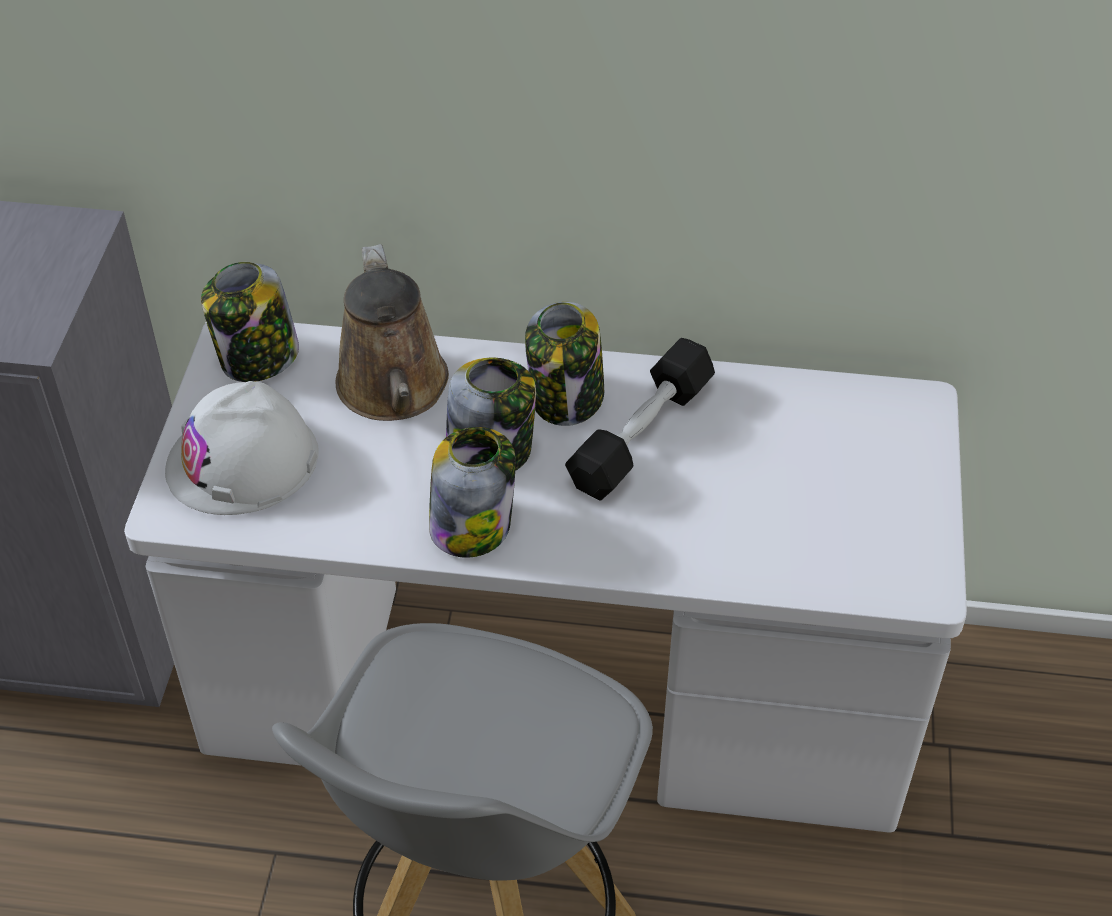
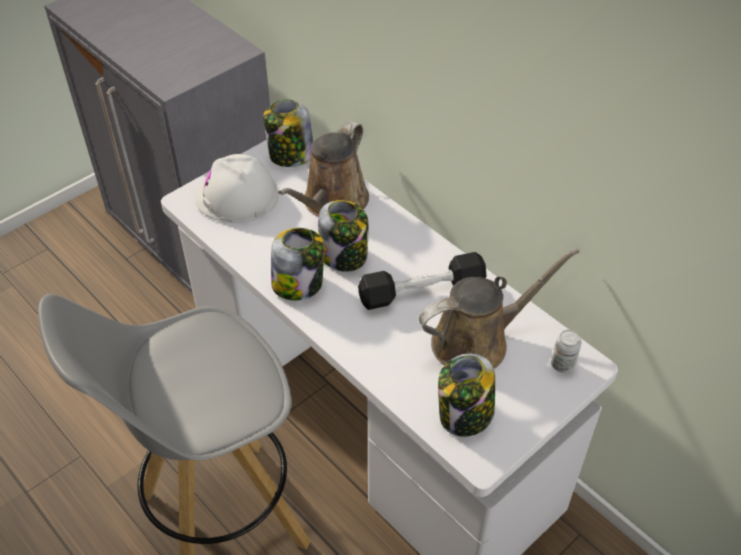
camera: 40 degrees right, 0 degrees up
jar [525,302,604,426] -> jar moved to [438,354,495,437]
none -> brown watering can [419,248,579,369]
none -> can [551,330,581,373]

